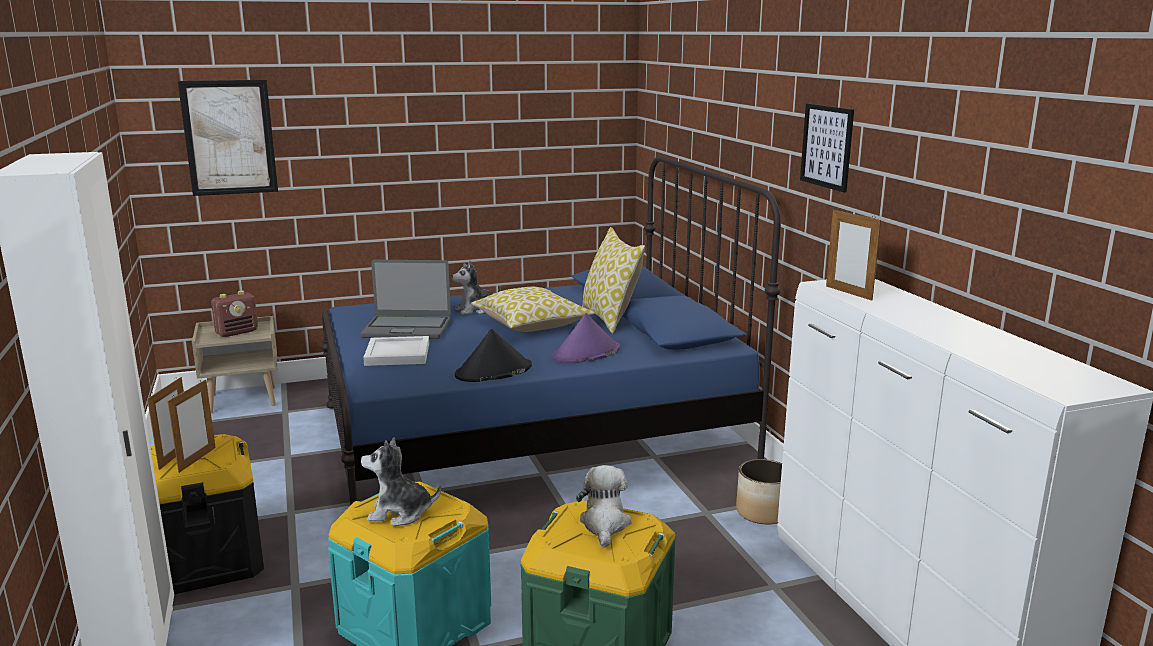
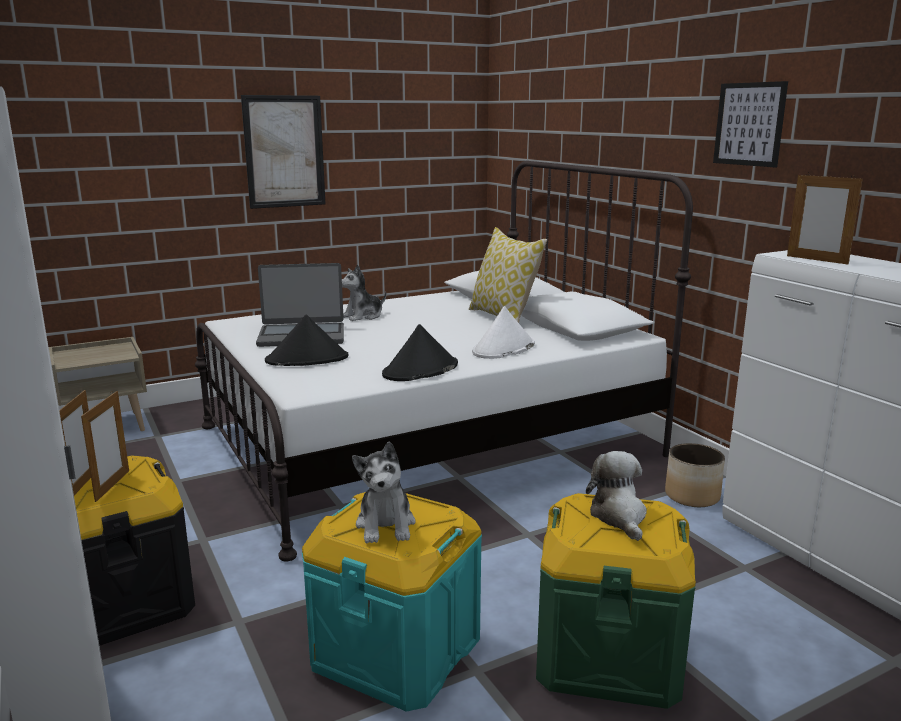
camera: 10 degrees left, 0 degrees up
picture [178,80,278,196] -> picture moved to [241,95,326,209]
radio [211,291,258,337] -> none
blue bed [321,156,781,505] -> white bed [195,161,693,561]
plush toy [361,437,441,526] -> plush toy turned 90 degrees counterclockwise [352,441,416,543]
white tray [363,336,429,366] -> black hat [265,315,349,366]
pillow [471,287,595,332] -> none
purple hat [552,313,620,364] -> white hat [472,306,535,359]

